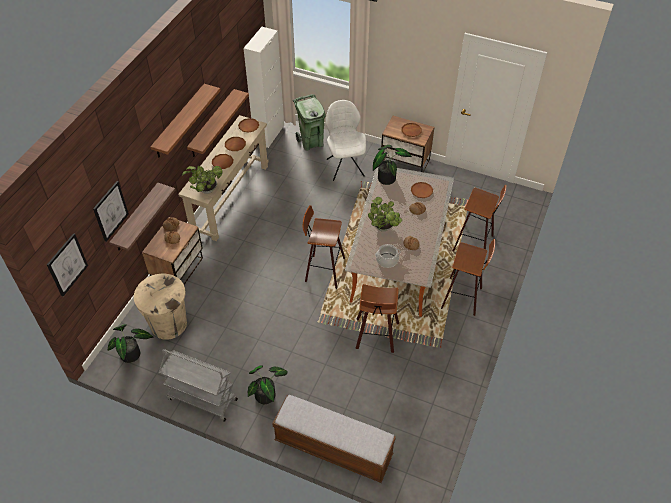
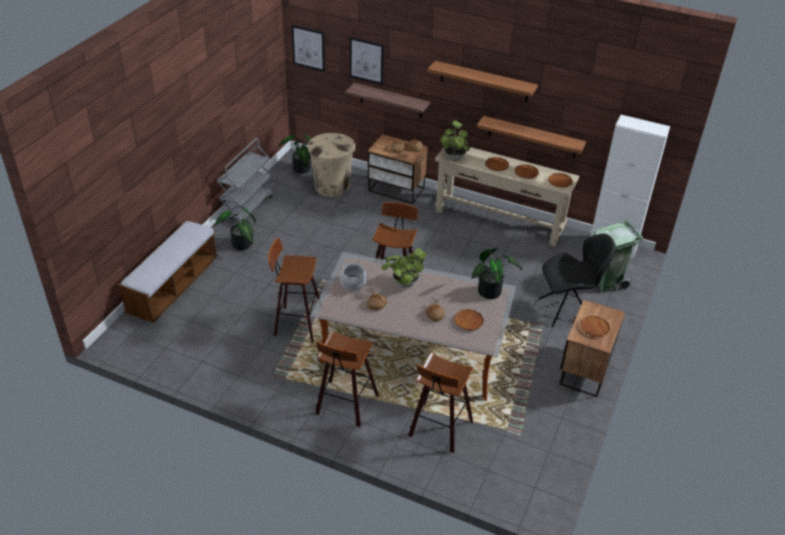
camera: 90 degrees right, 10 degrees down
white chair [325,100,366,181] -> black chair [539,234,616,327]

